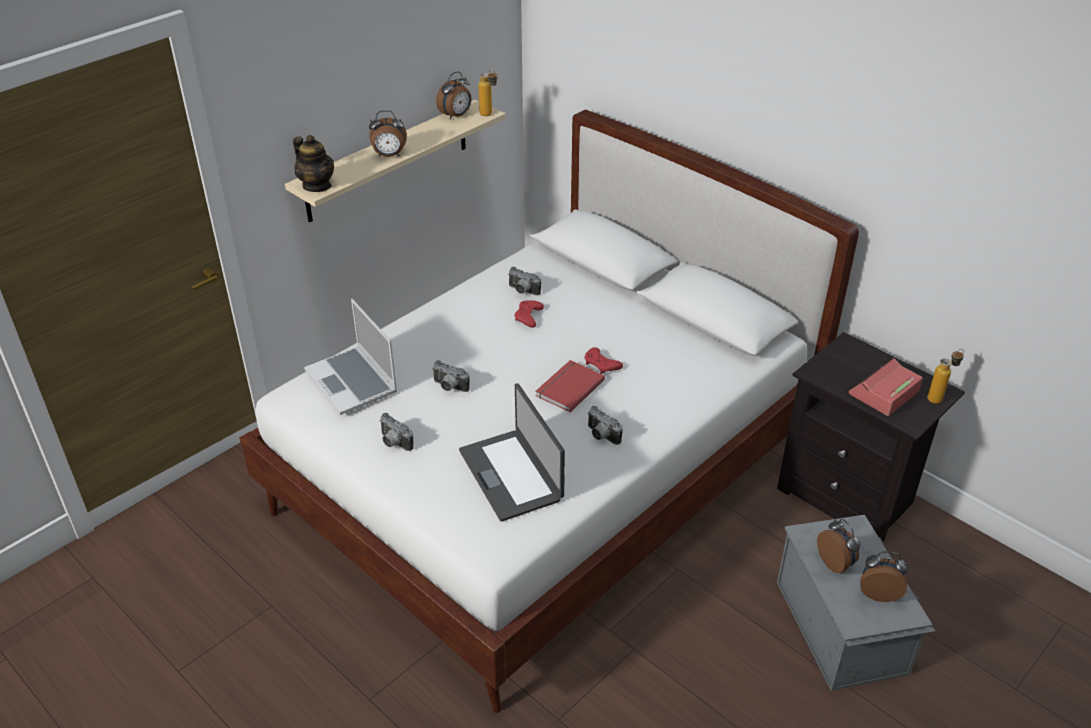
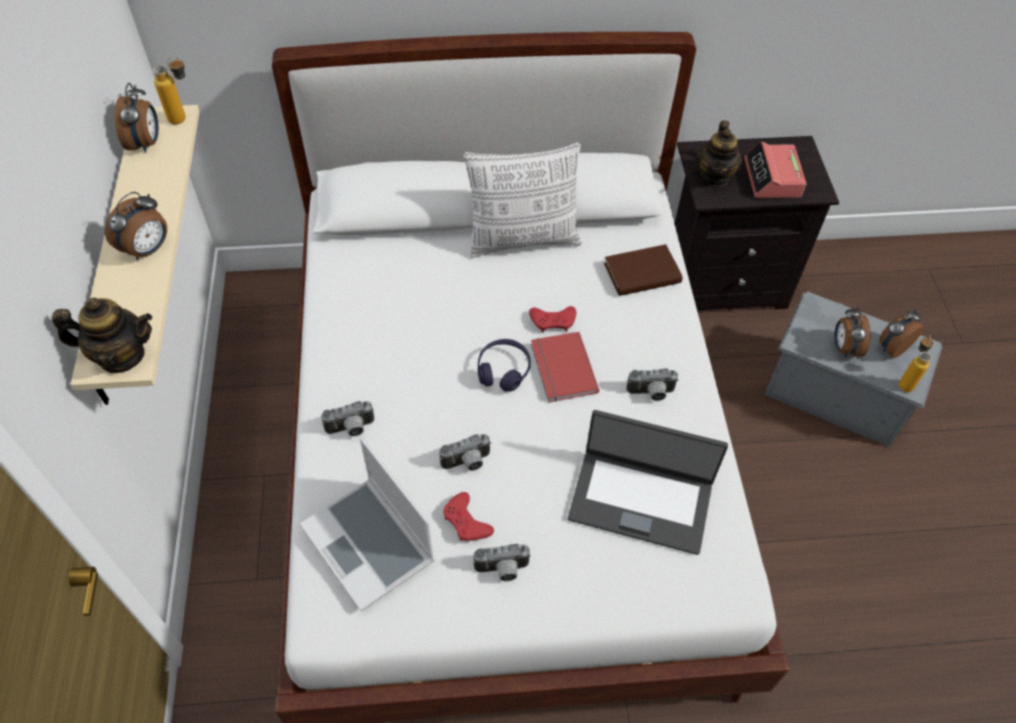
camera: 50 degrees left, 15 degrees up
laptop [304,299,397,415] -> laptop turned 45 degrees clockwise [300,437,435,612]
camera [508,267,541,296] -> camera moved to [321,401,374,437]
red game controller [515,300,544,328] -> red game controller moved to [443,492,494,541]
alarm clock [817,519,860,573] -> alarm clock turned 105 degrees counterclockwise [834,306,871,358]
bottle [927,349,964,404] -> bottle moved to [899,335,934,392]
none -> pillow [463,143,582,258]
none -> purple headphones [478,339,531,392]
none -> brown book [604,244,682,296]
none -> teapot [696,121,743,187]

